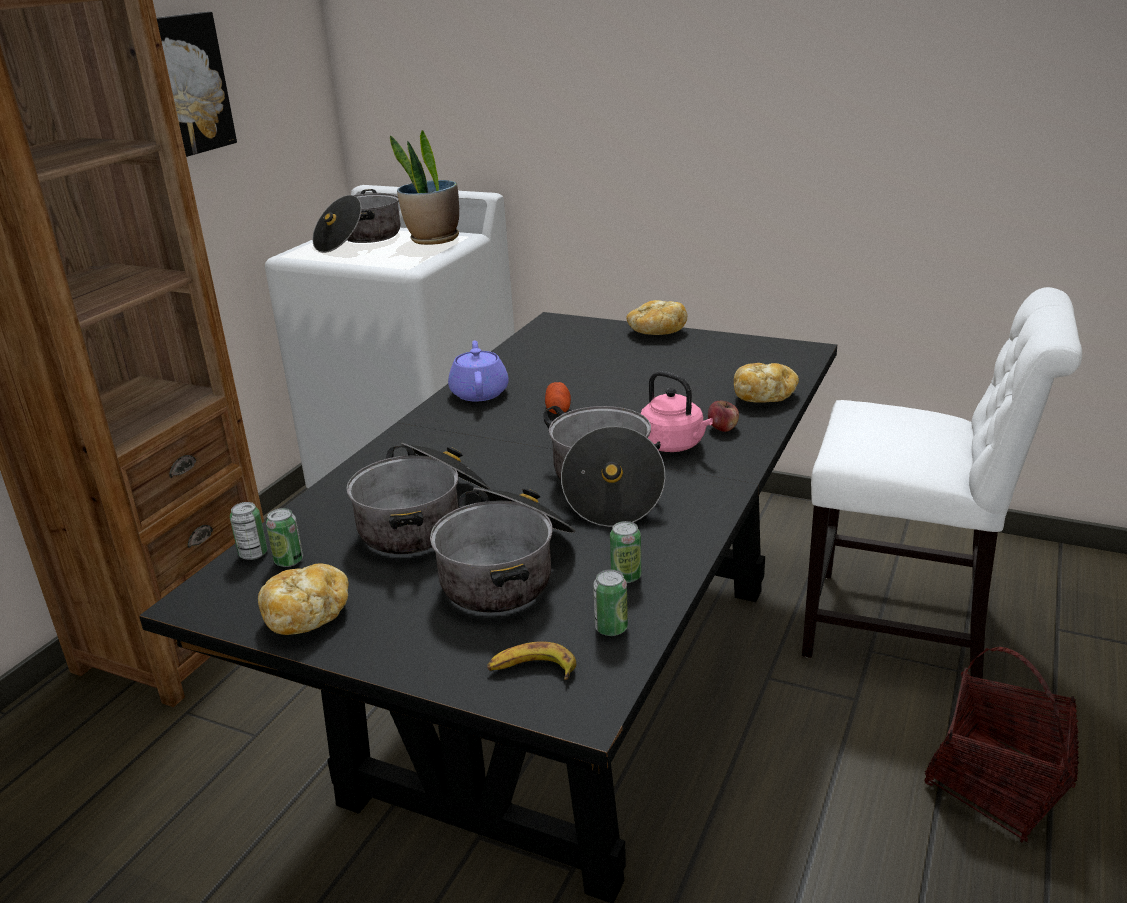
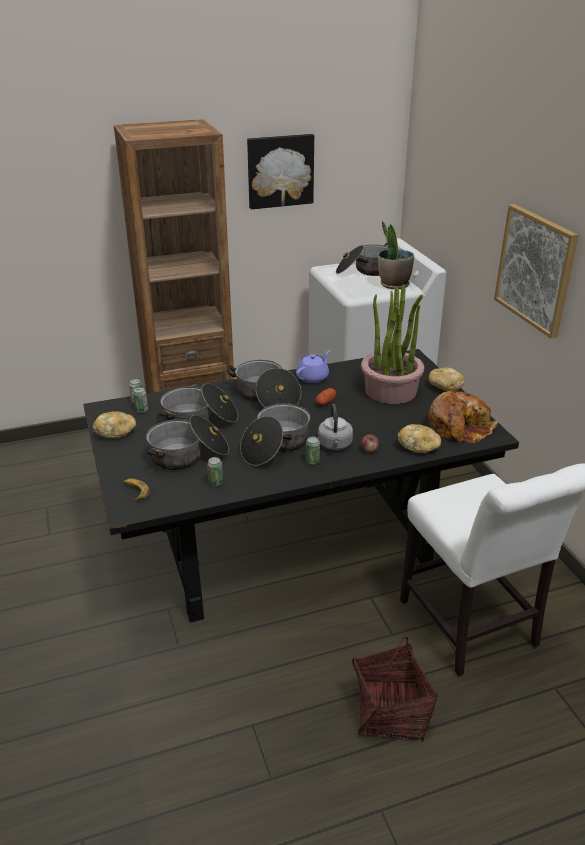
camera: 45 degrees right, 5 degrees up
can [593,569,628,636] -> can moved to [306,437,320,465]
pink kettle [641,371,713,452] -> grey kettle [318,404,353,450]
none -> cooking pot [227,360,301,408]
none -> potted plant [361,284,424,404]
none -> bread [428,391,498,443]
none -> picture [494,204,579,339]

